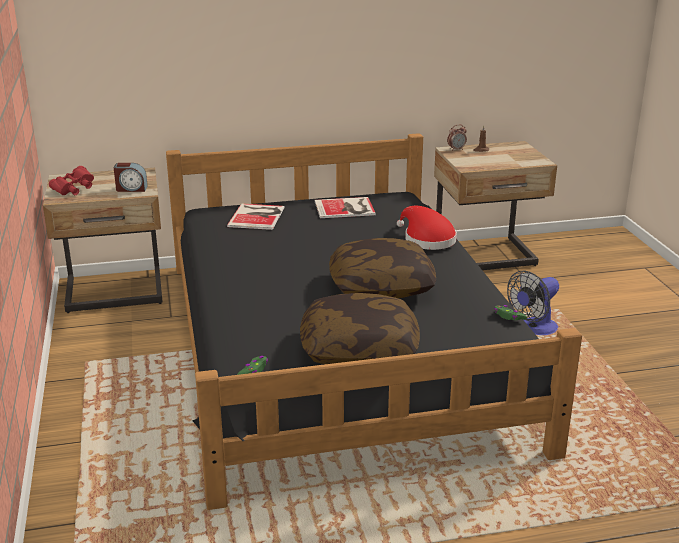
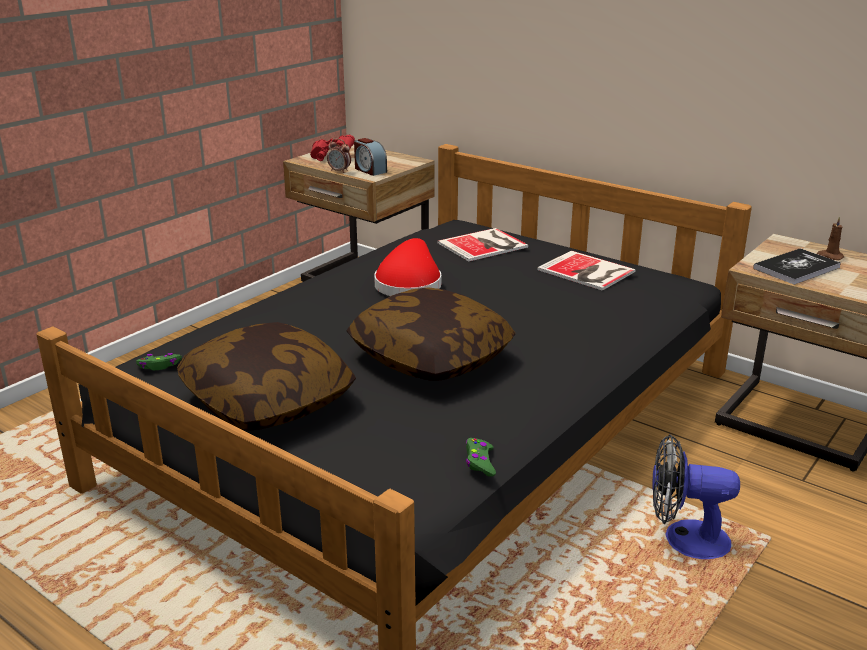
camera: 50 degrees right, 0 degrees up
red hat [397,206,457,250] -> red hat moved to [374,238,441,296]
alarm clock [447,124,467,151] -> alarm clock moved to [327,139,351,173]
none -> book [753,248,841,285]

